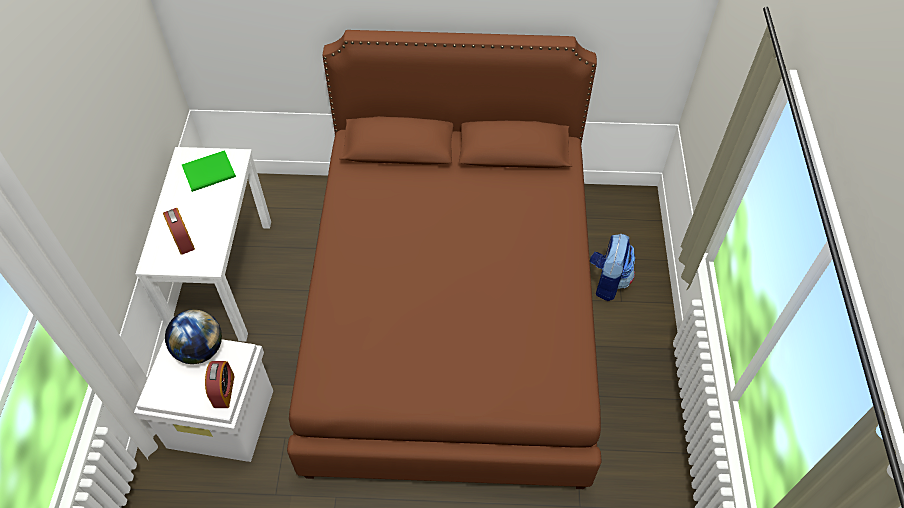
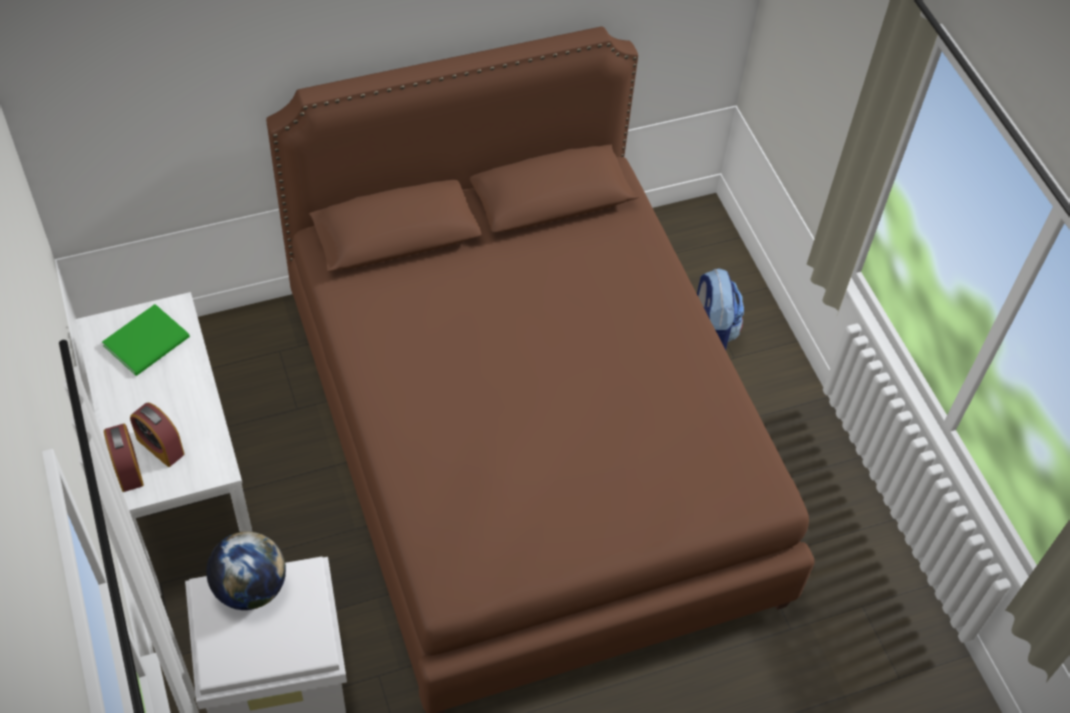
camera: 25 degrees left, 0 degrees up
alarm clock [205,361,235,408] -> alarm clock moved to [104,424,144,492]

